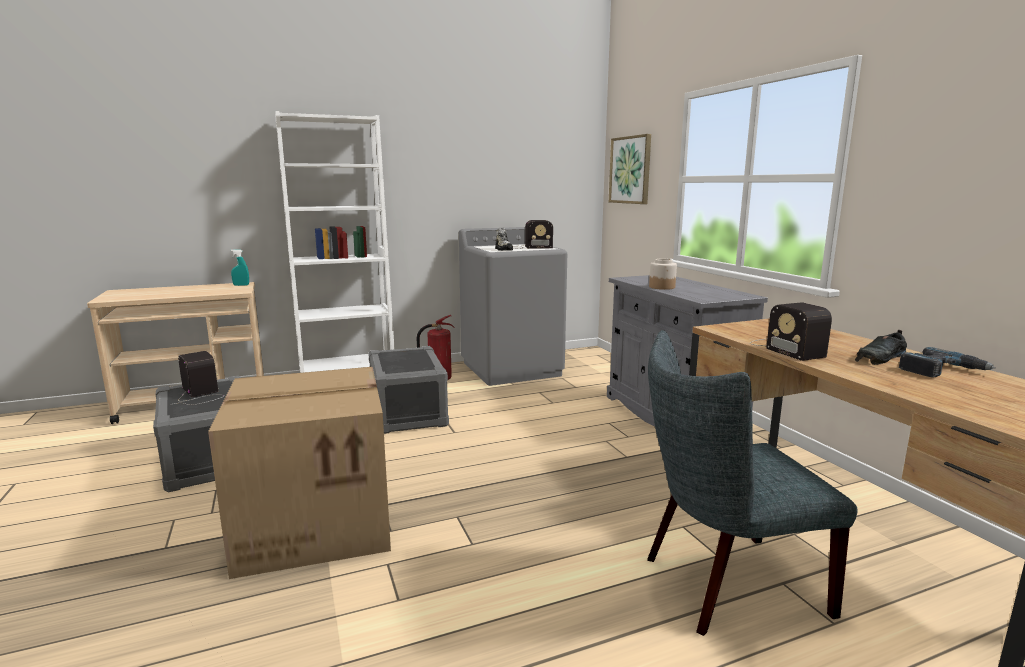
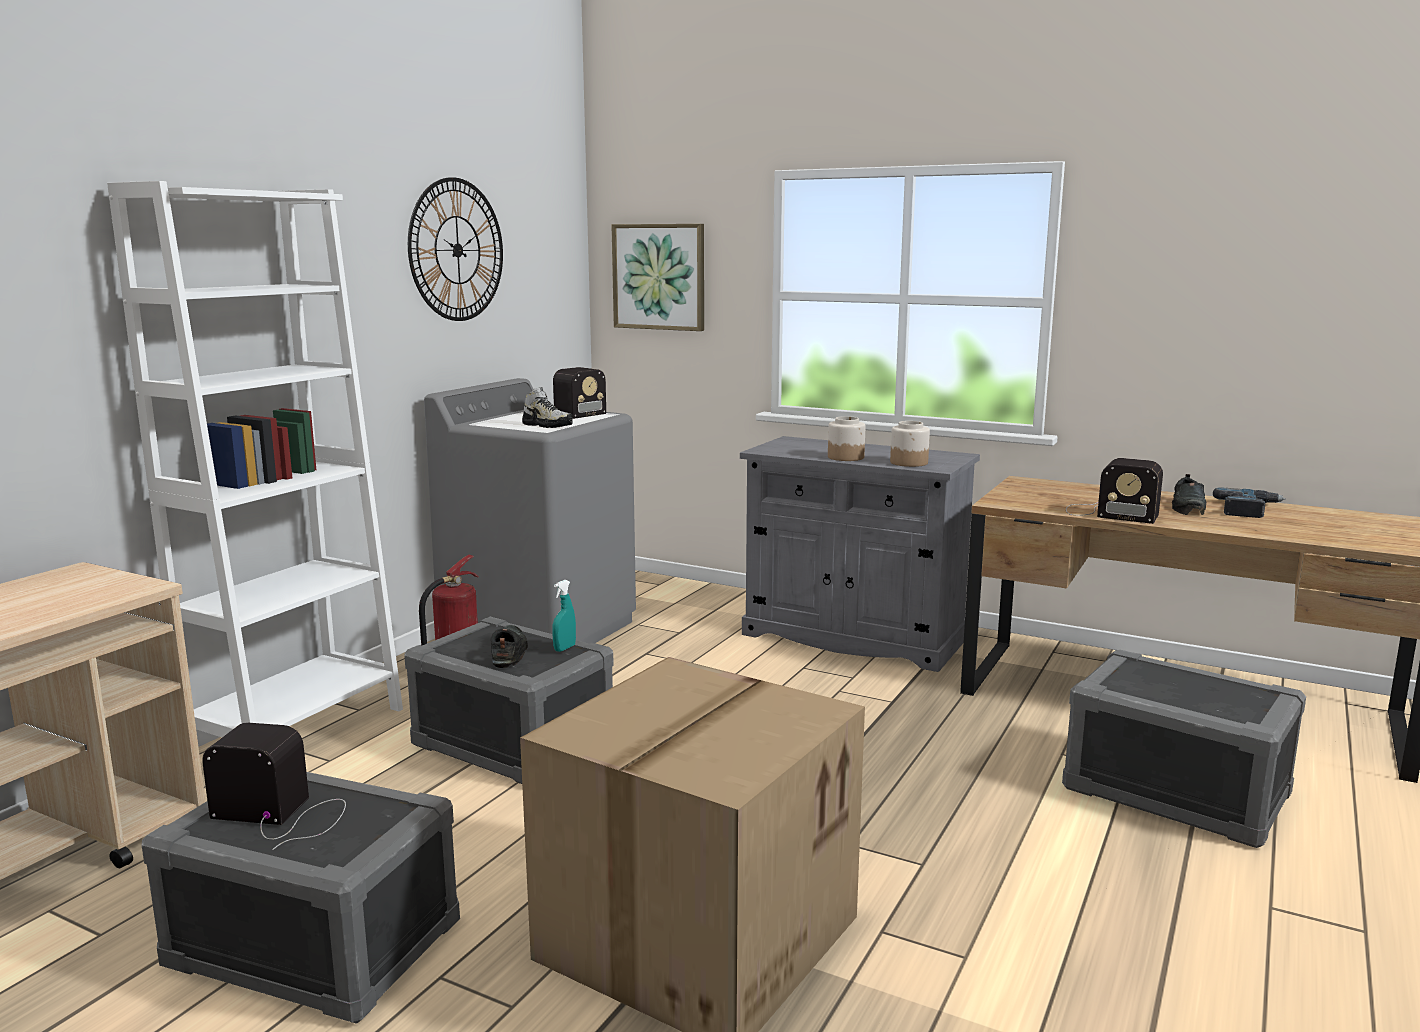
camera: 40 degrees left, 0 degrees up
turquoise spray bottle [231,249,249,286] -> turquoise spray bottle moved to [552,580,576,652]
grey chair [647,330,858,636] -> grey storage box [1062,649,1306,848]
none -> wall clock [408,177,503,321]
none -> black shoe [491,625,528,668]
none -> jar [890,421,930,467]

